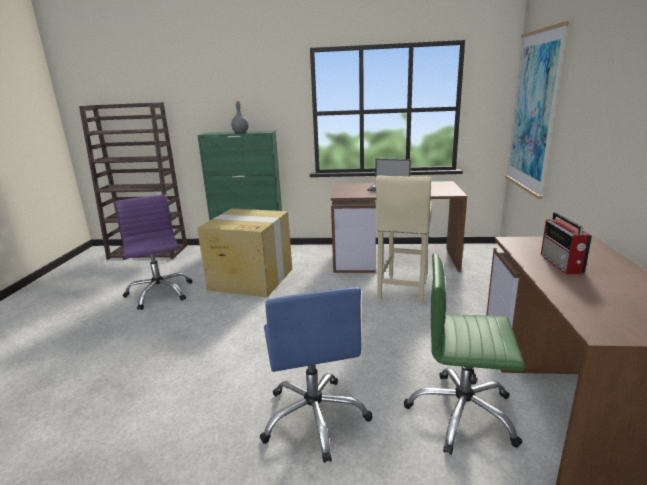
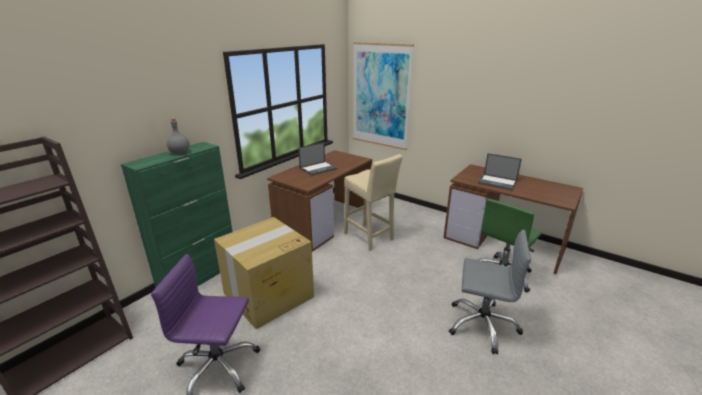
camera: 60 degrees left, 5 degrees up
blue office chair [260,287,372,463] -> grey office chair [449,230,531,354]
radio [541,212,592,274] -> laptop [478,153,522,191]

